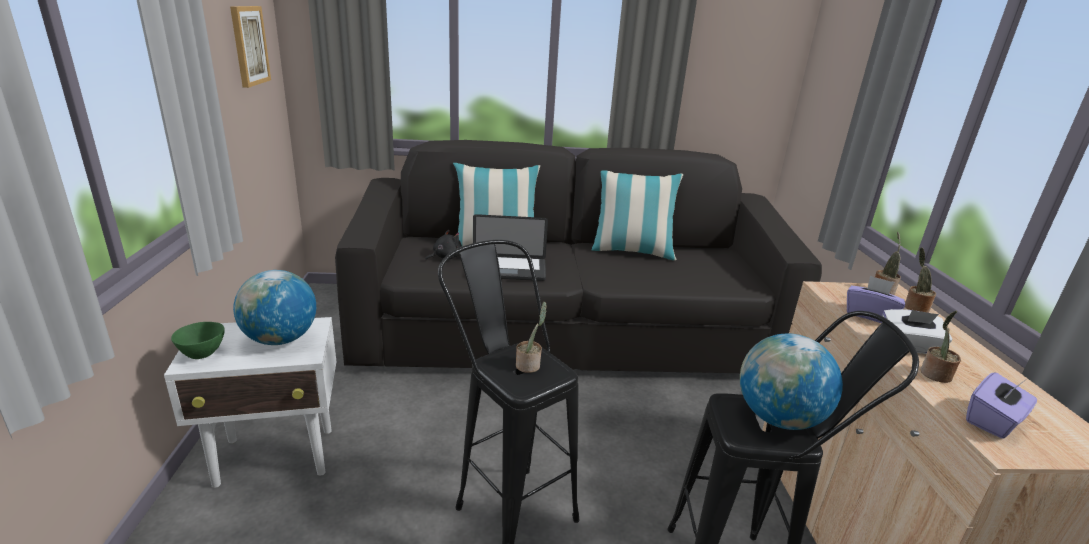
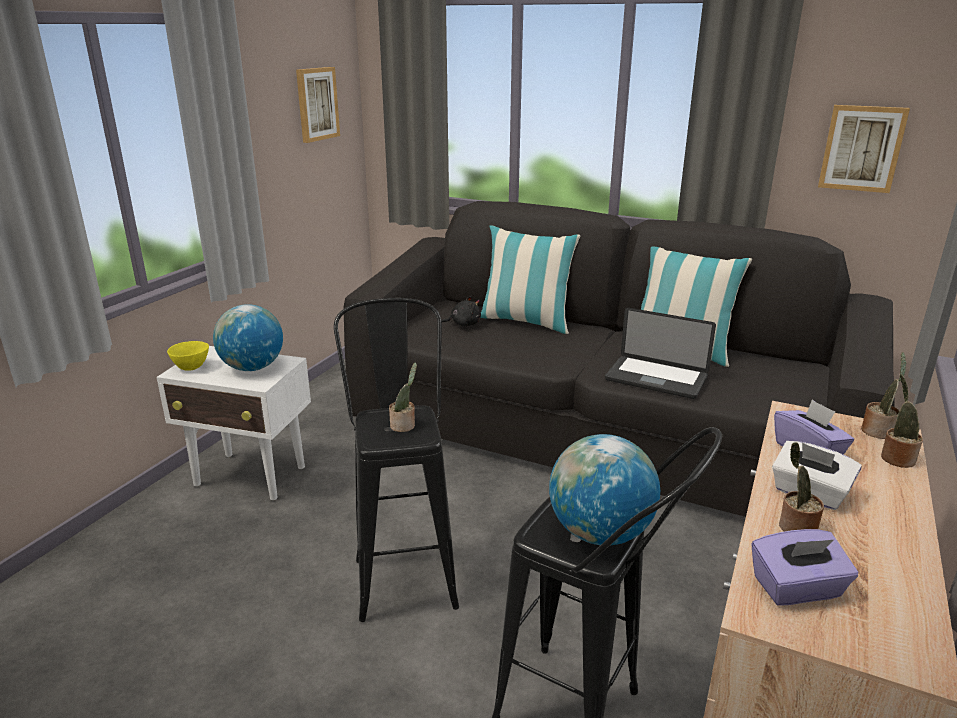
camera: 30 degrees right, 0 degrees up
green bowl [171,322,225,359] -> yellow bowl [167,341,209,371]
laptop [473,214,548,281] -> laptop moved to [605,308,716,399]
none -> picture [818,105,910,193]

